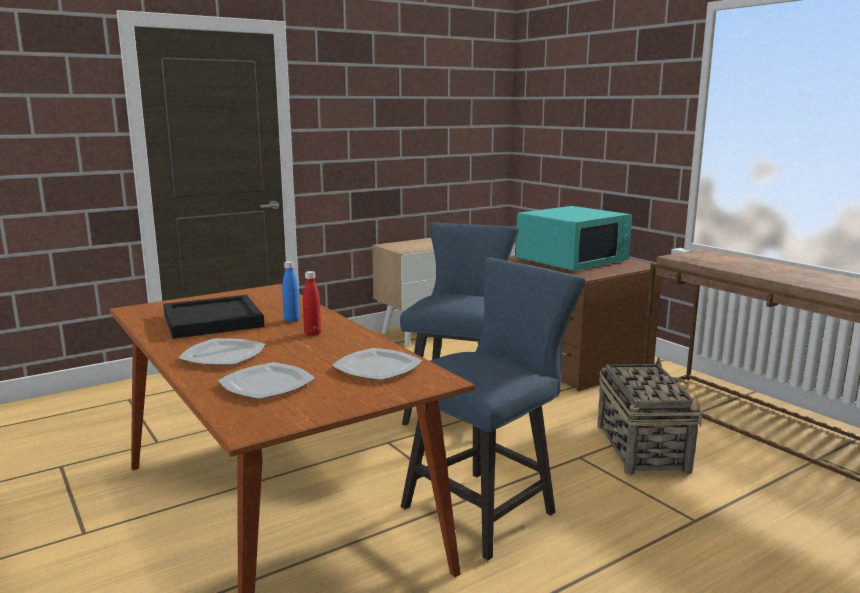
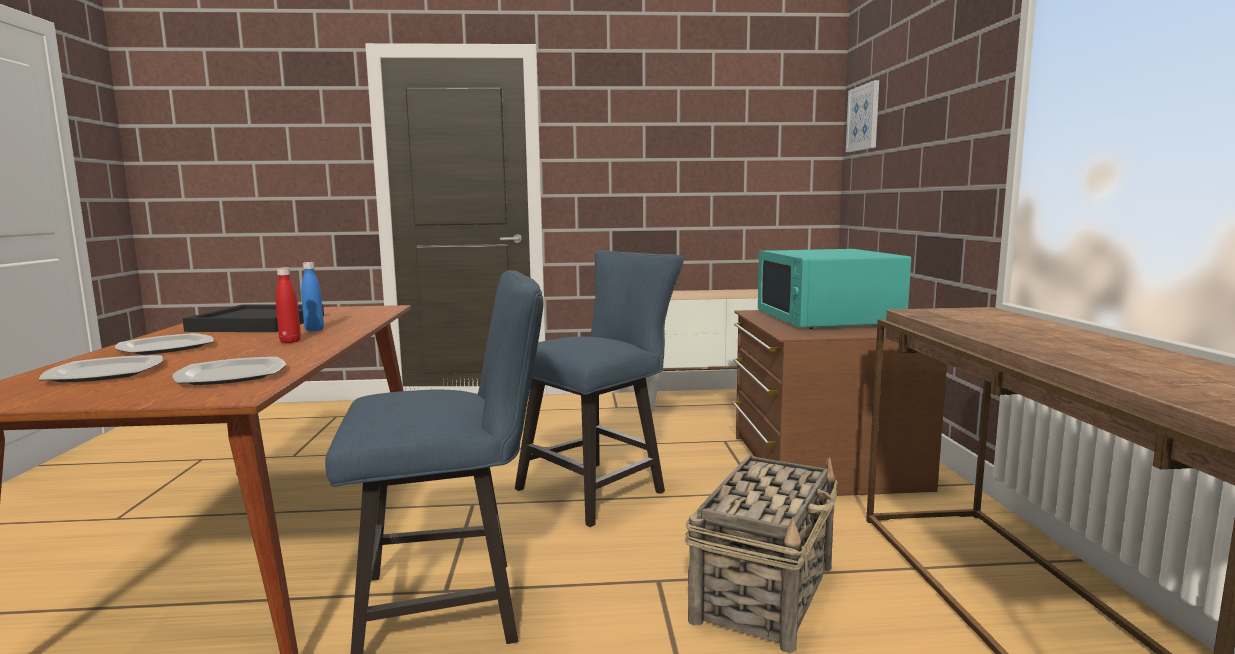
camera: 30 degrees right, 5 degrees down
turquoise microwave [516,206,632,271] -> turquoise microwave turned 90 degrees clockwise [758,249,911,329]
none -> picture [846,80,879,152]

